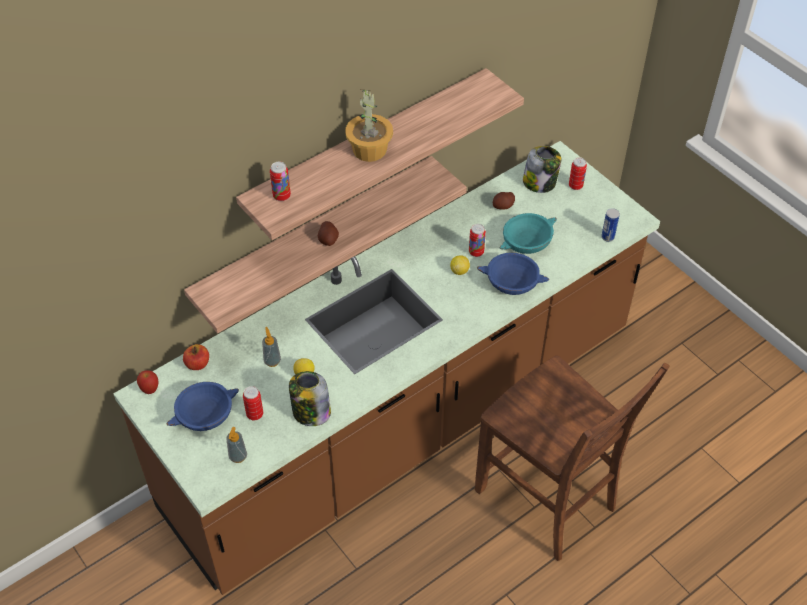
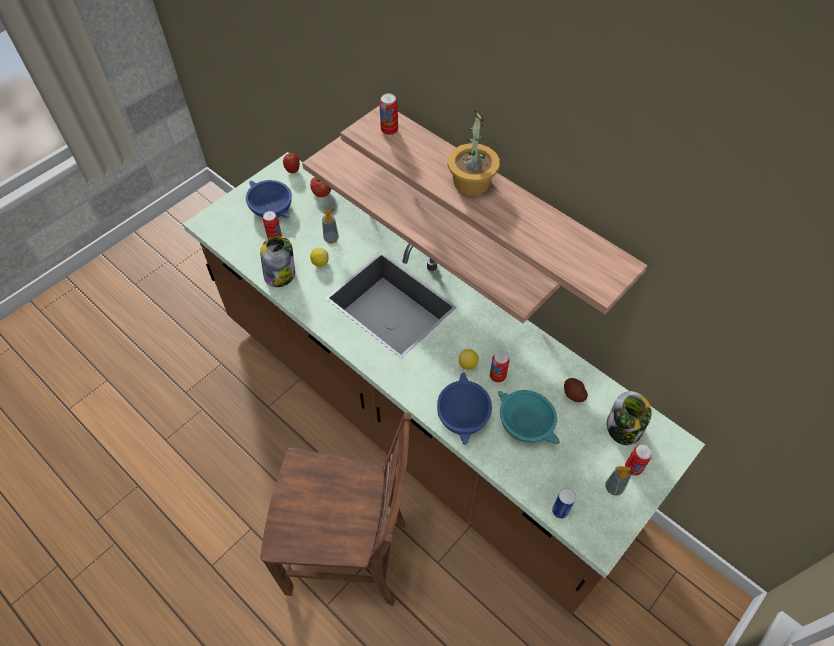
camera: 80 degrees right, 5 degrees up
soap dispenser [226,427,247,463] -> soap dispenser moved to [605,466,631,496]
potato [318,221,339,246] -> none
brown chair [475,356,670,561] -> brown chair turned 120 degrees counterclockwise [261,413,411,606]

